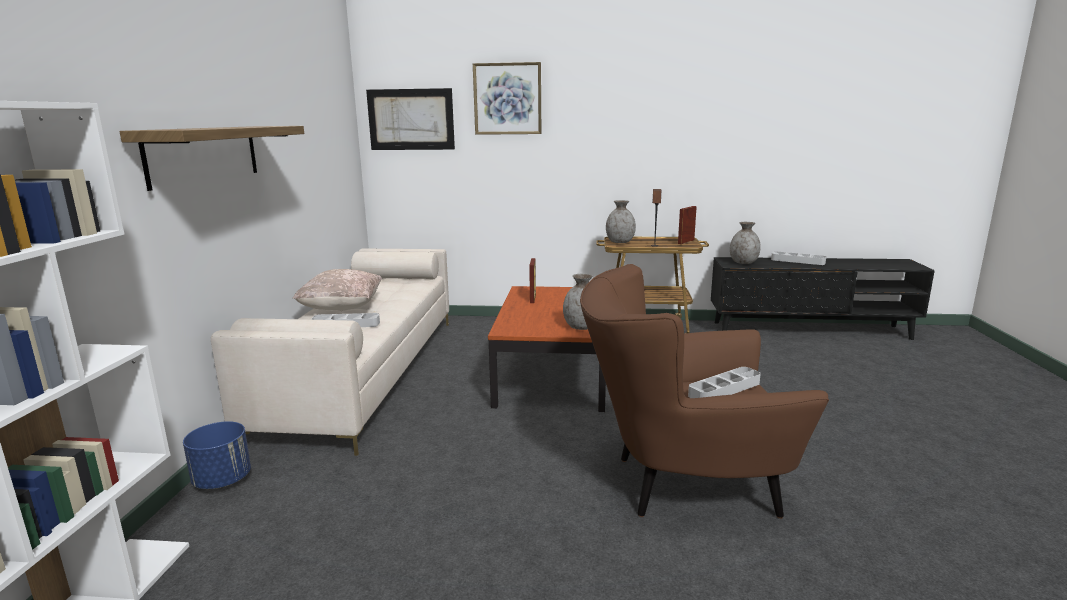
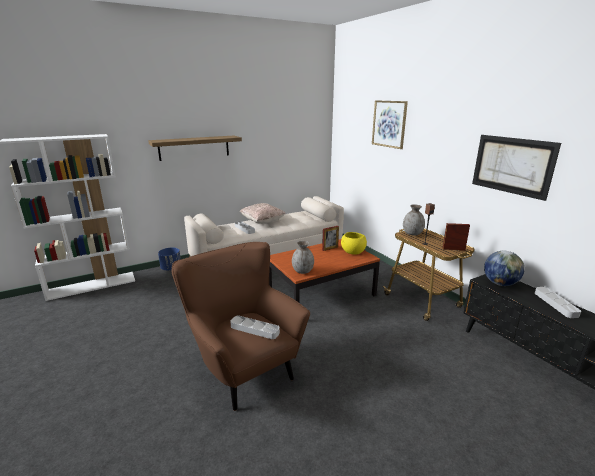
camera: 55 degrees right, 5 degrees up
picture [366,88,455,150] -> picture moved to [472,135,561,201]
grey vase [730,222,761,264] -> globe [484,251,525,286]
none -> yellow bowl [341,232,367,255]

